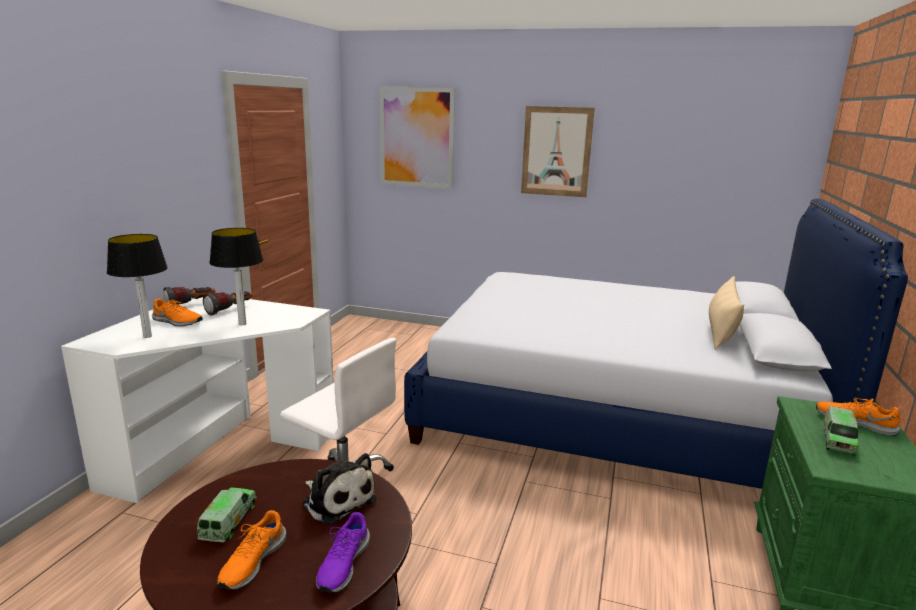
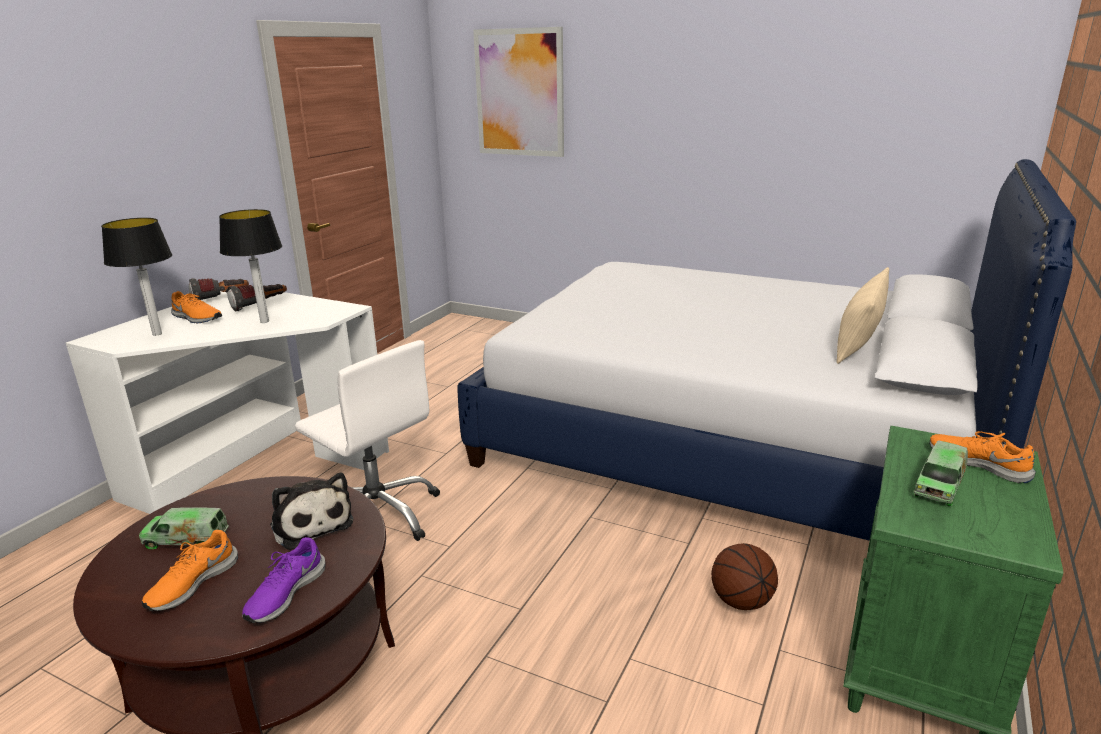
camera: 10 degrees right, 5 degrees up
toy truck [197,488,257,543] -> toy truck turned 105 degrees counterclockwise [139,507,229,549]
picture [521,106,595,197] -> none
none -> basketball [711,543,778,610]

